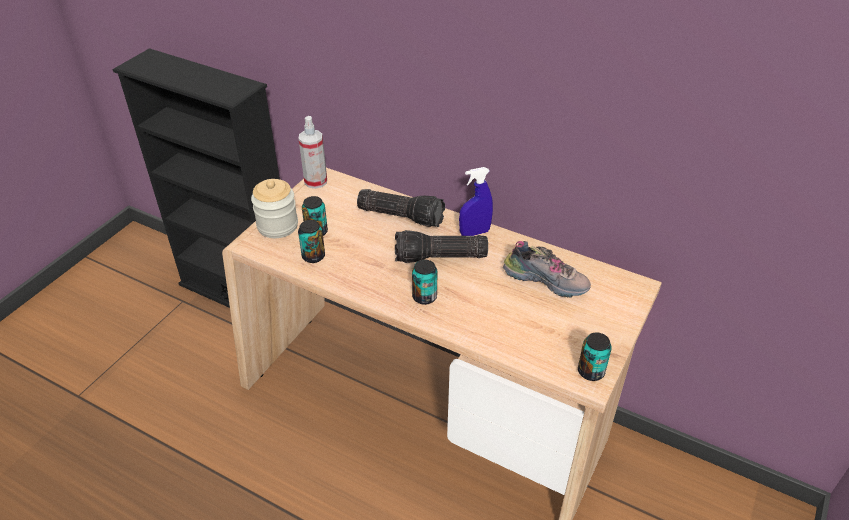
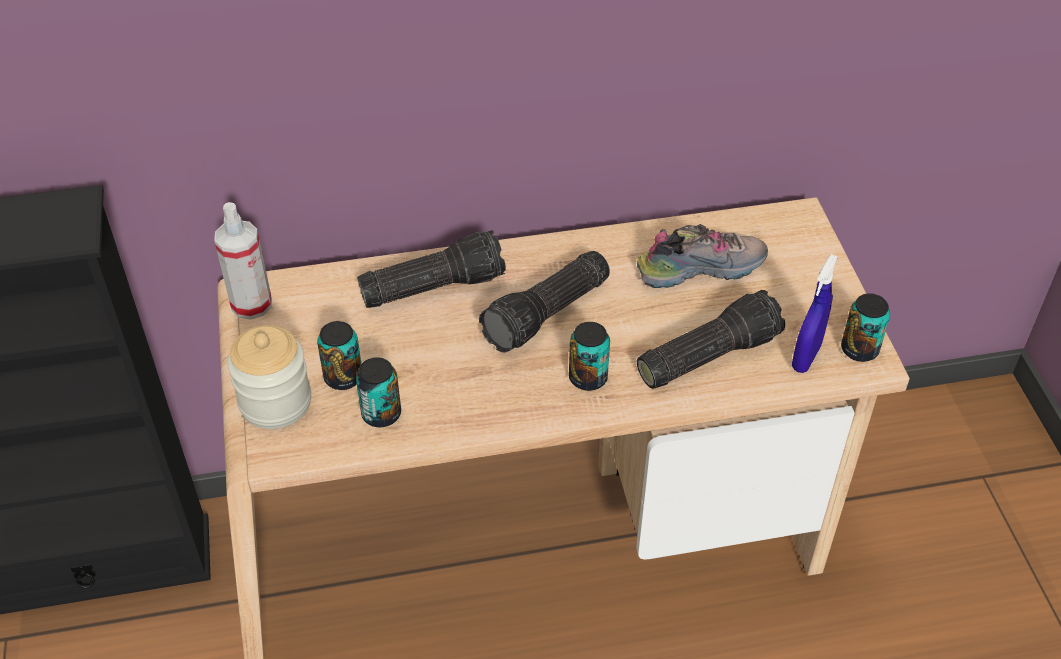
camera: 40 degrees left, 5 degrees up
blue spray bottle [459,167,493,236] -> blue spray bottle moved to [792,254,838,373]
none -> flashlight [637,290,785,389]

